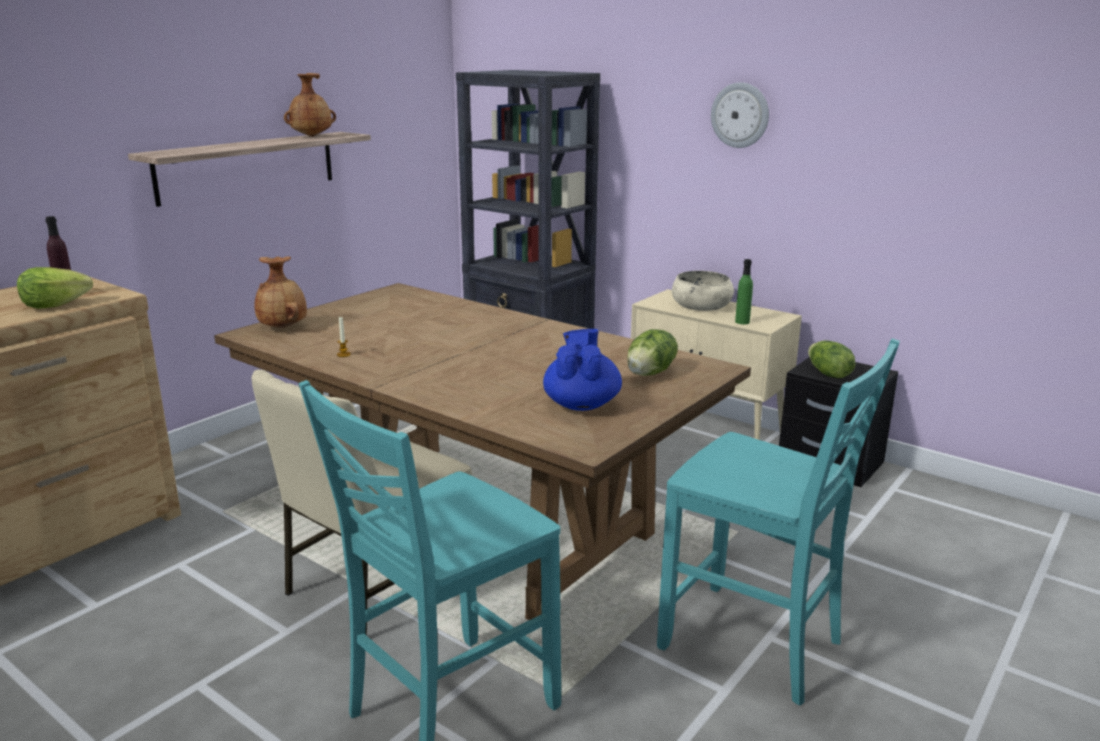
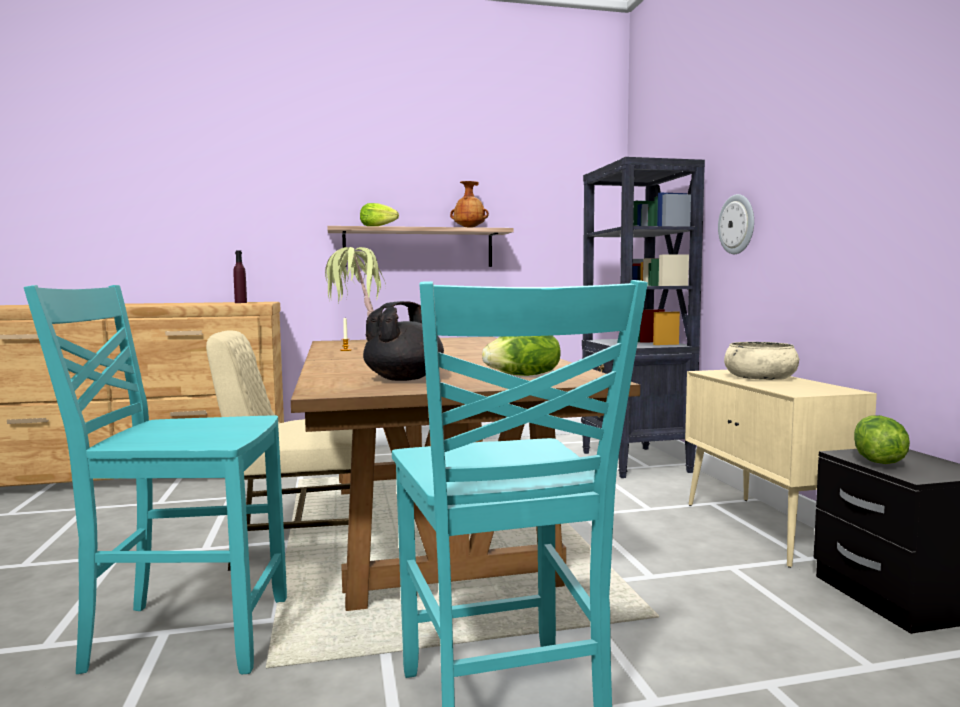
camera: 40 degrees right, 15 degrees down
lettuce [17,267,93,309] -> lettuce moved to [360,203,399,226]
brown vase [254,256,307,328] -> potted plant [325,247,386,340]
blue teapot [543,329,622,411] -> black teapot [363,301,444,381]
wall clock [711,82,769,148] -> wall clock moved to [718,194,754,254]
green bottle [735,259,753,324] -> none

